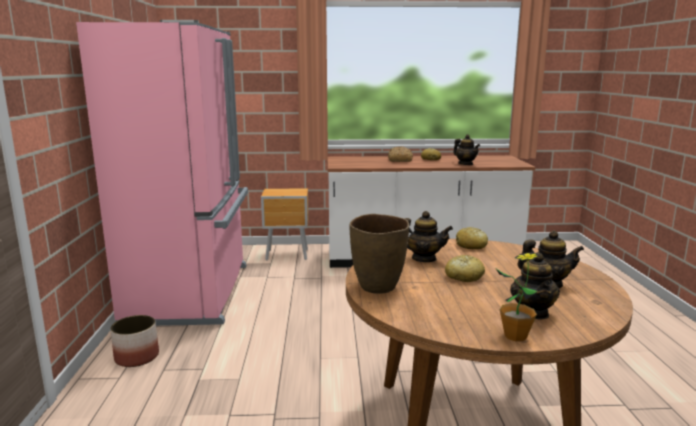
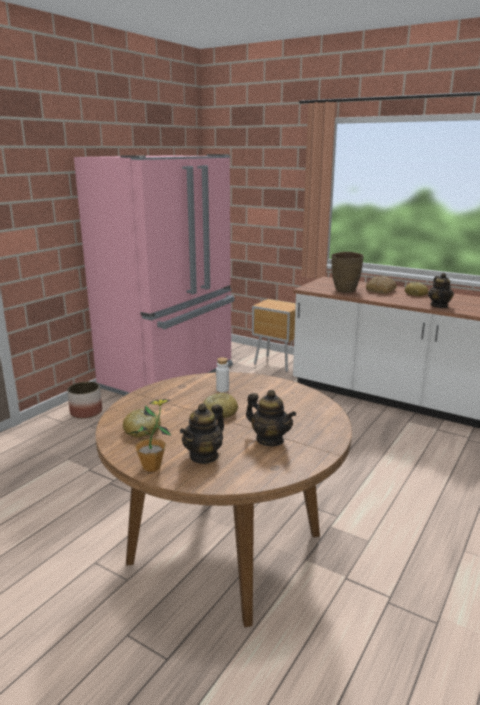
camera: 35 degrees right, 5 degrees up
brown vase [349,214,409,294] -> brown vase moved to [332,252,364,293]
teapot [405,211,453,262] -> white bottle [216,357,229,392]
bread [456,227,488,249] -> bread moved to [123,409,161,437]

